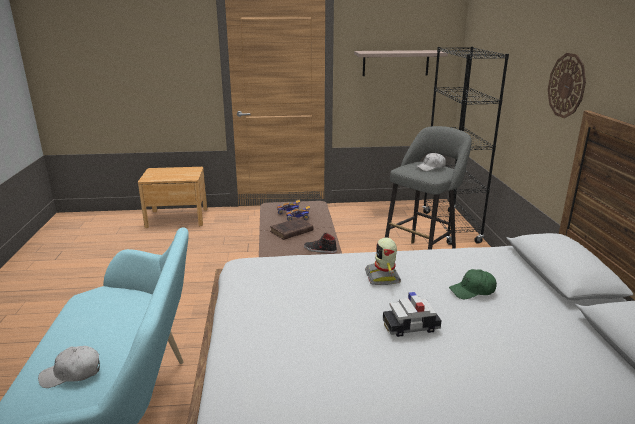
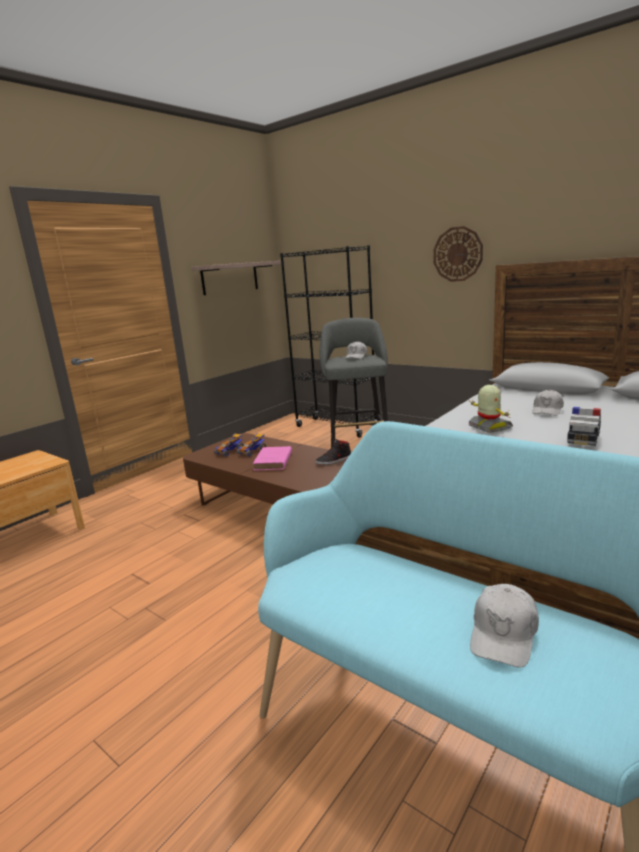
camera: 45 degrees left, 5 degrees down
brown book [270,218,313,240] -> pink book [253,446,292,470]
toy robot [365,238,401,285] -> toy robot turned 150 degrees counterclockwise [468,385,513,433]
green cap [449,269,497,299] -> white cap [532,389,564,416]

